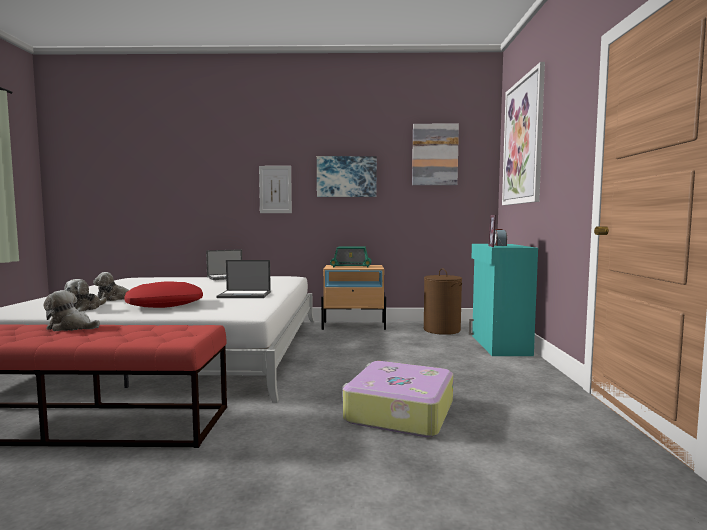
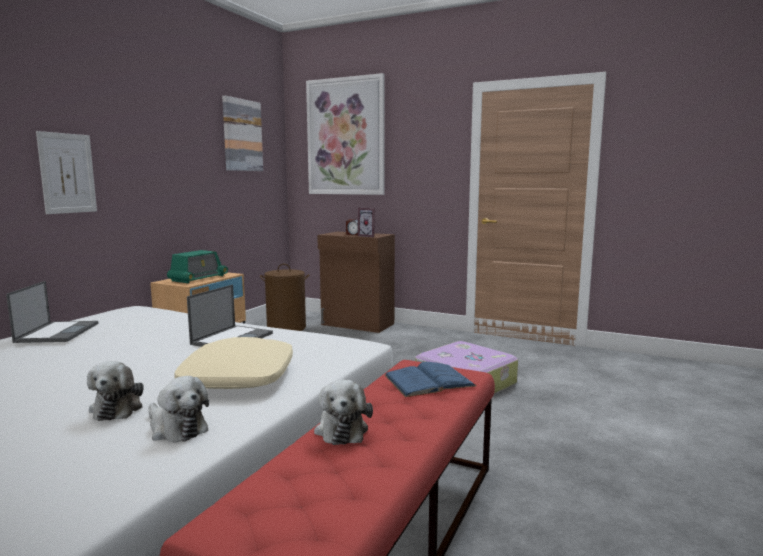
camera: 65 degrees left, 5 degrees up
plush toy [43,290,100,331] -> plush toy turned 45 degrees counterclockwise [314,379,373,445]
red pillow [125,282,203,308] -> beige pillow [174,337,293,389]
picture [317,156,377,197] -> none
turquoise cabinet [469,244,538,356] -> brown cabinet [317,232,395,333]
none -> blue book [384,362,476,397]

